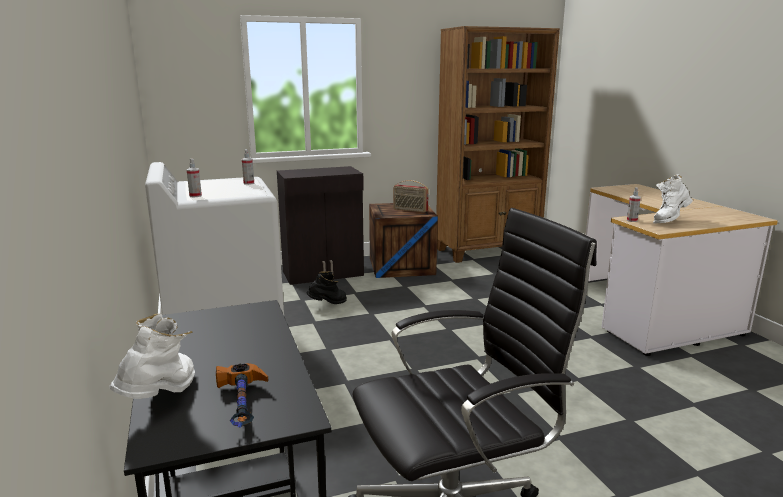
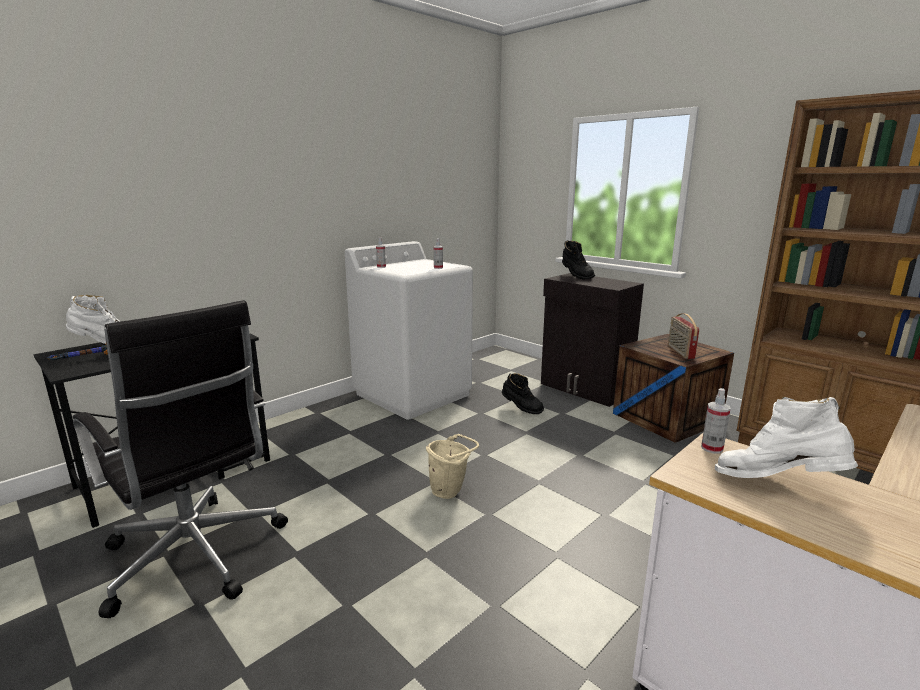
camera: 65 degrees right, 0 degrees up
none -> beige bucket [426,434,479,499]
none -> black boot [562,240,595,280]

